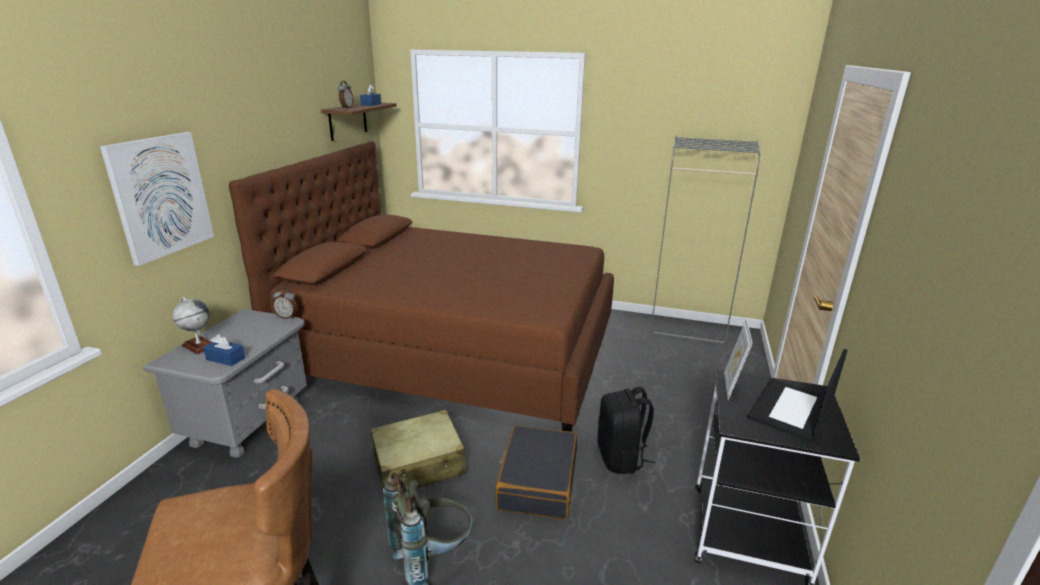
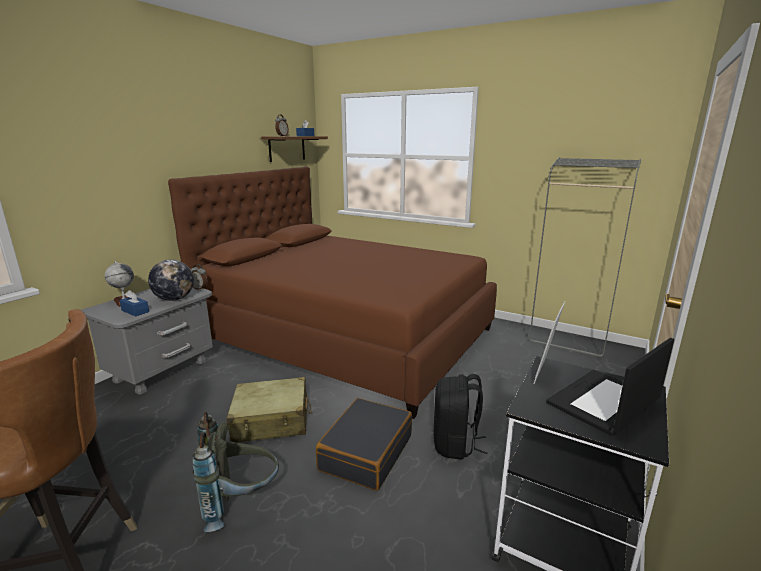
camera: 15 degrees right, 5 degrees down
picture [100,132,214,266] -> none
none -> globe [148,259,194,301]

